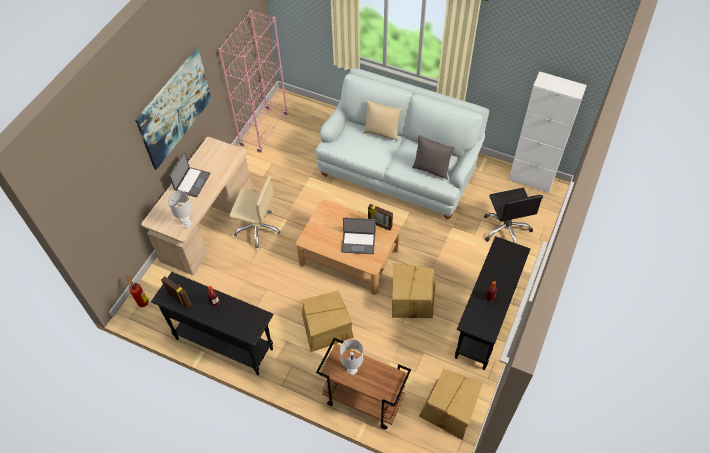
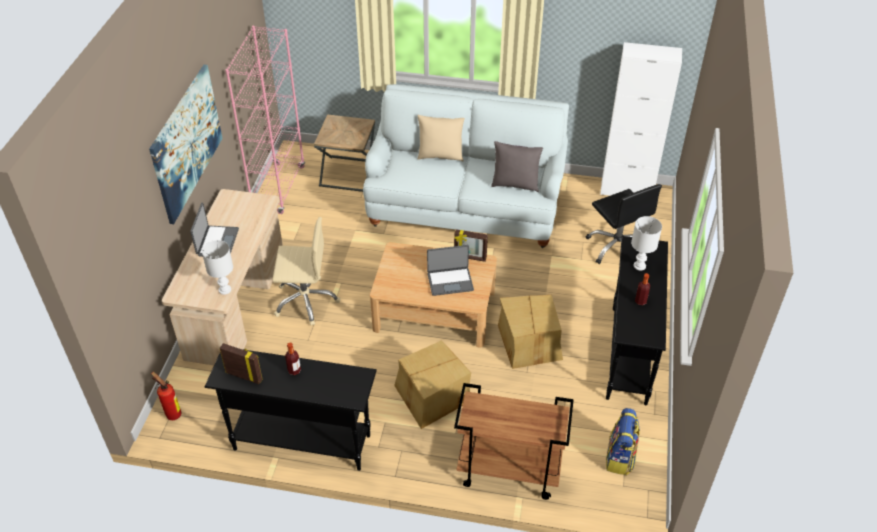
camera: 15 degrees left, 10 degrees down
white table lamp [340,339,363,375] -> white table lamp moved to [631,216,662,271]
cardboard box [419,369,483,440] -> backpack [606,408,640,475]
none -> brown side table [314,114,375,192]

